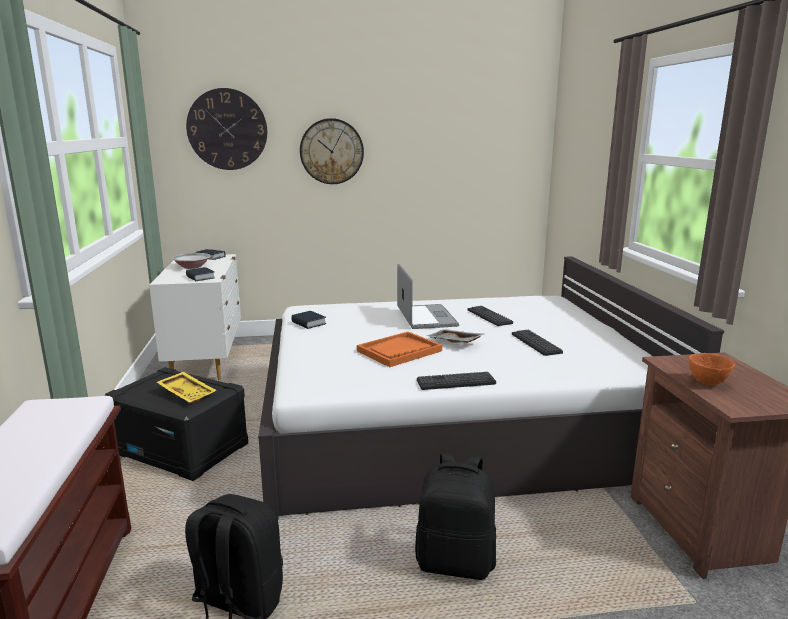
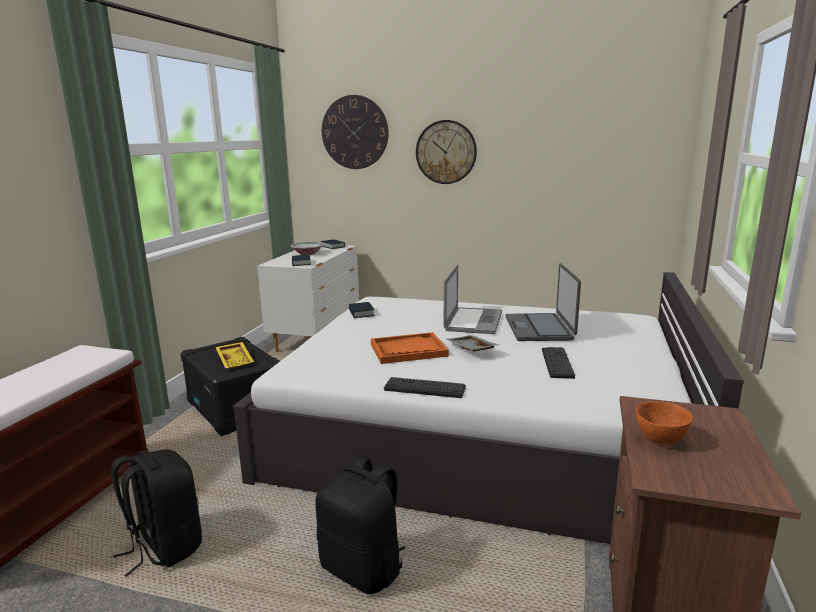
camera: 25 degrees right, 0 degrees up
keyboard [467,306,513,326] -> laptop [505,263,581,341]

